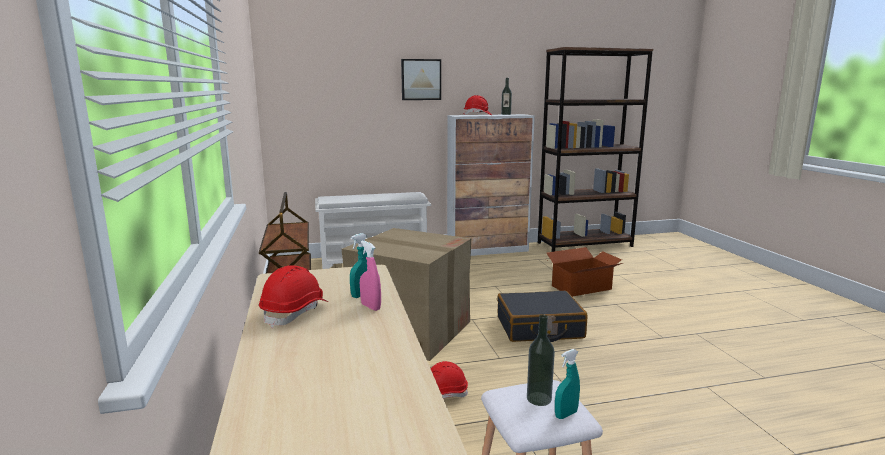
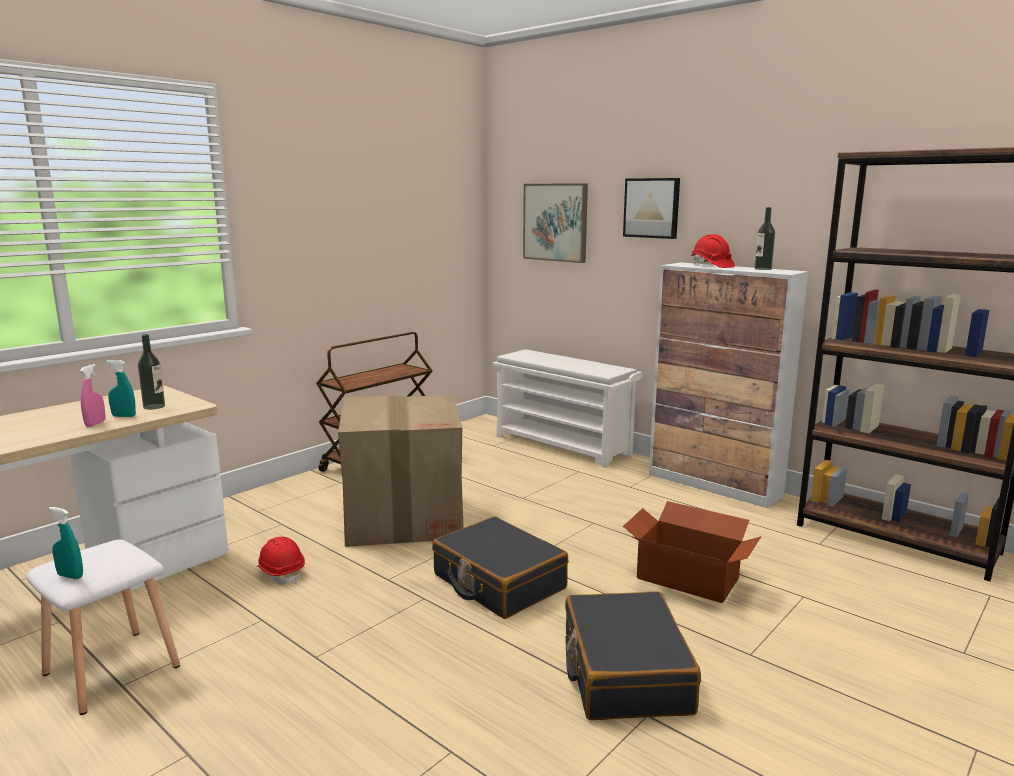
camera: 55 degrees right, 0 degrees up
red hard hat [259,265,329,328] -> none
bottle [527,314,555,406] -> bottle moved to [138,334,165,410]
none -> picture [523,183,588,263]
none -> black suitcase [565,591,701,720]

